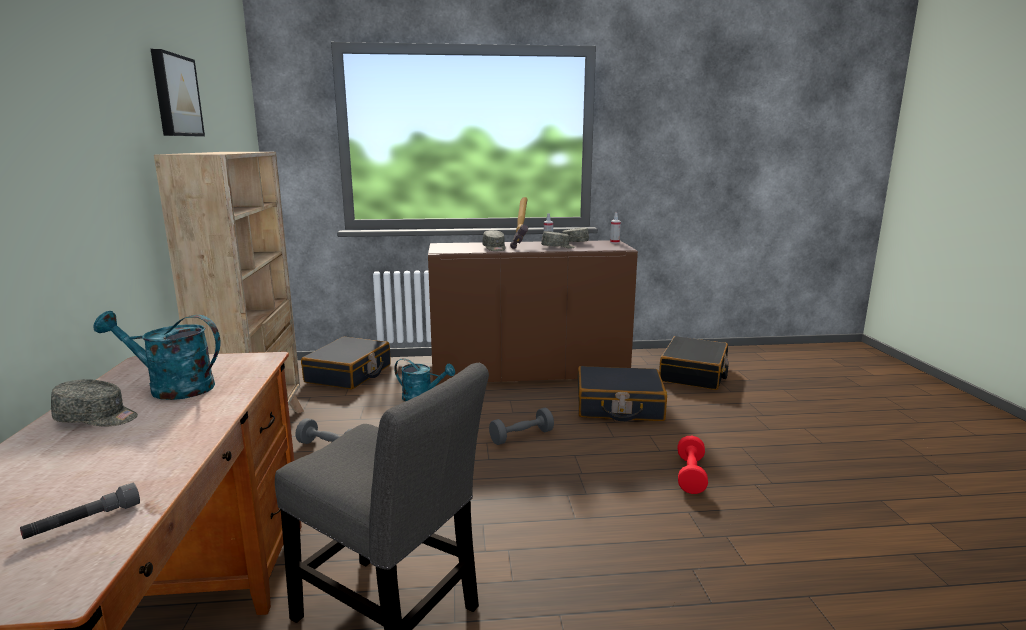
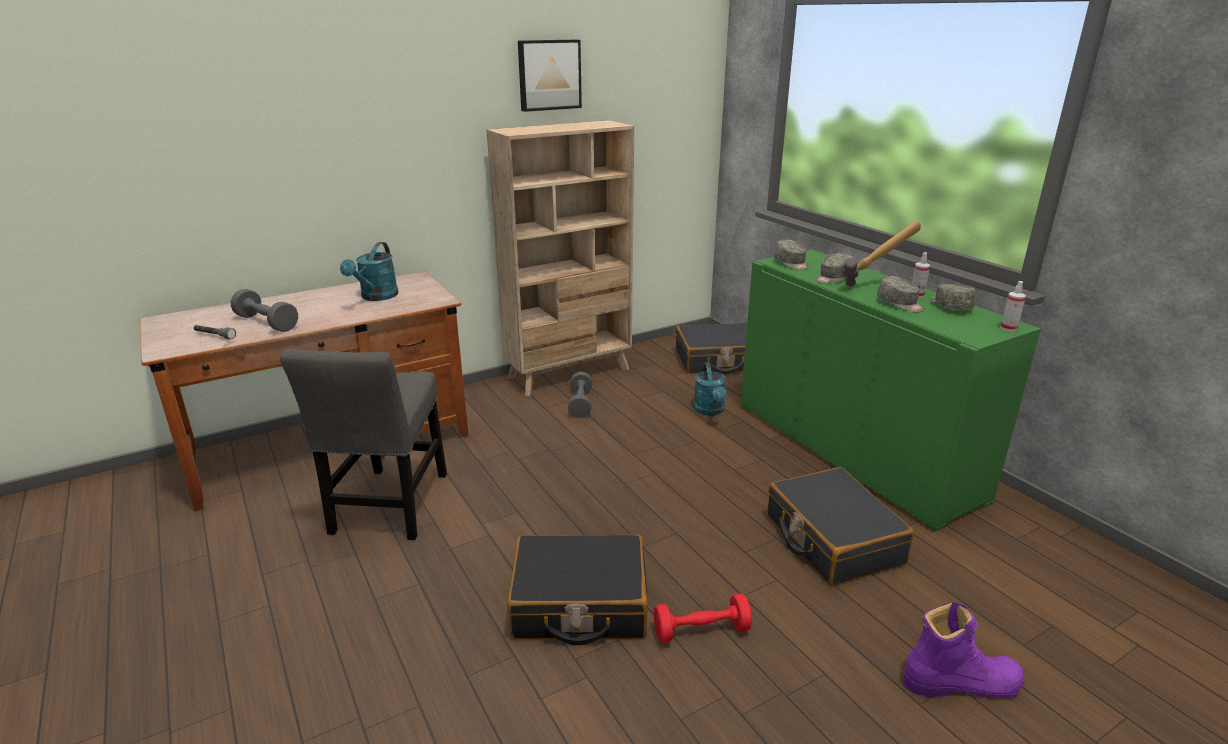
camera: 65 degrees right, 10 degrees up
grey cap [51,379,138,427] -> grey cap moved to [774,240,809,270]
turquoise watering can [94,311,221,400] -> turquoise watering can turned 150 degrees counterclockwise [340,242,399,301]
brown cabinet [428,240,638,386] -> green cabinet [740,250,1041,531]
grey dumbbell [489,408,554,445] -> grey dumbbell moved to [231,289,298,332]
black suitcase [659,336,729,390] -> black suitcase moved to [507,534,648,645]
none -> purple boot [903,602,1024,698]

